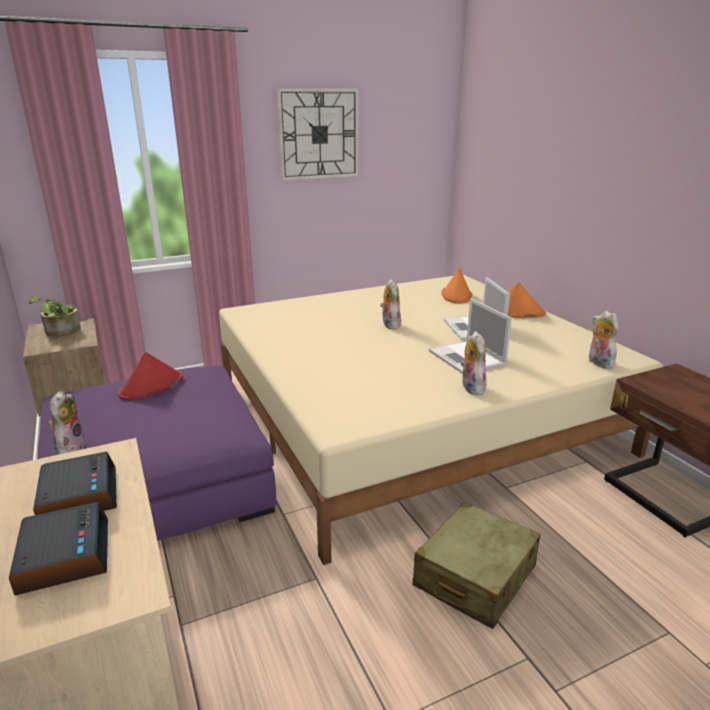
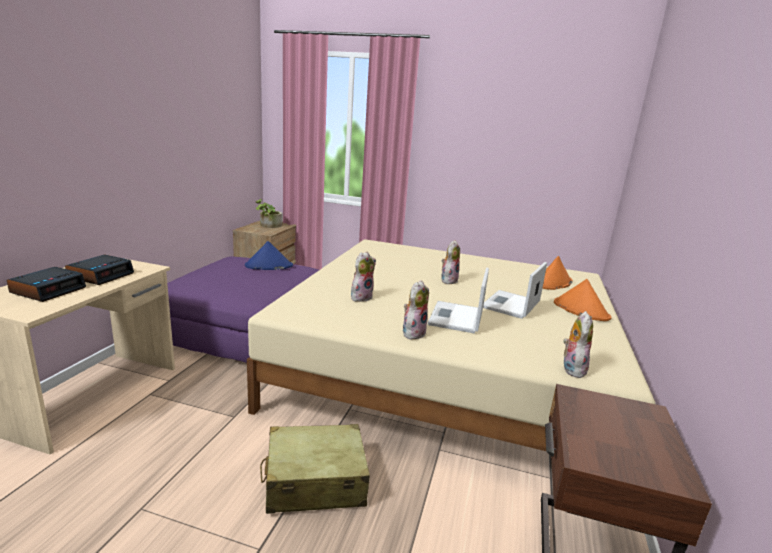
camera: 40 degrees right, 5 degrees down
plush toy [49,391,86,455] -> plush toy moved to [351,252,376,302]
red hat [118,352,183,400] -> blue hat [245,241,293,270]
wall clock [277,88,359,181] -> none

